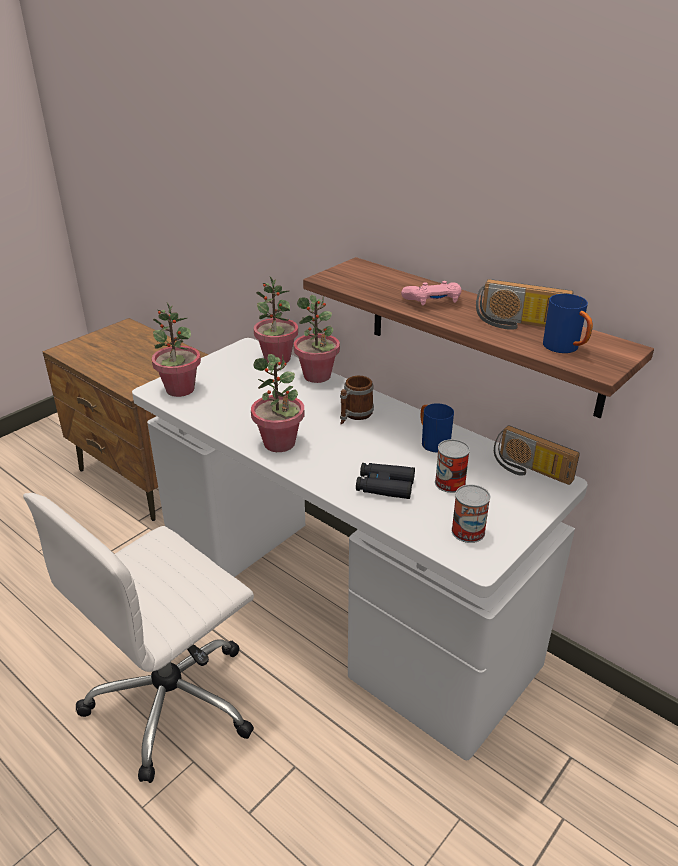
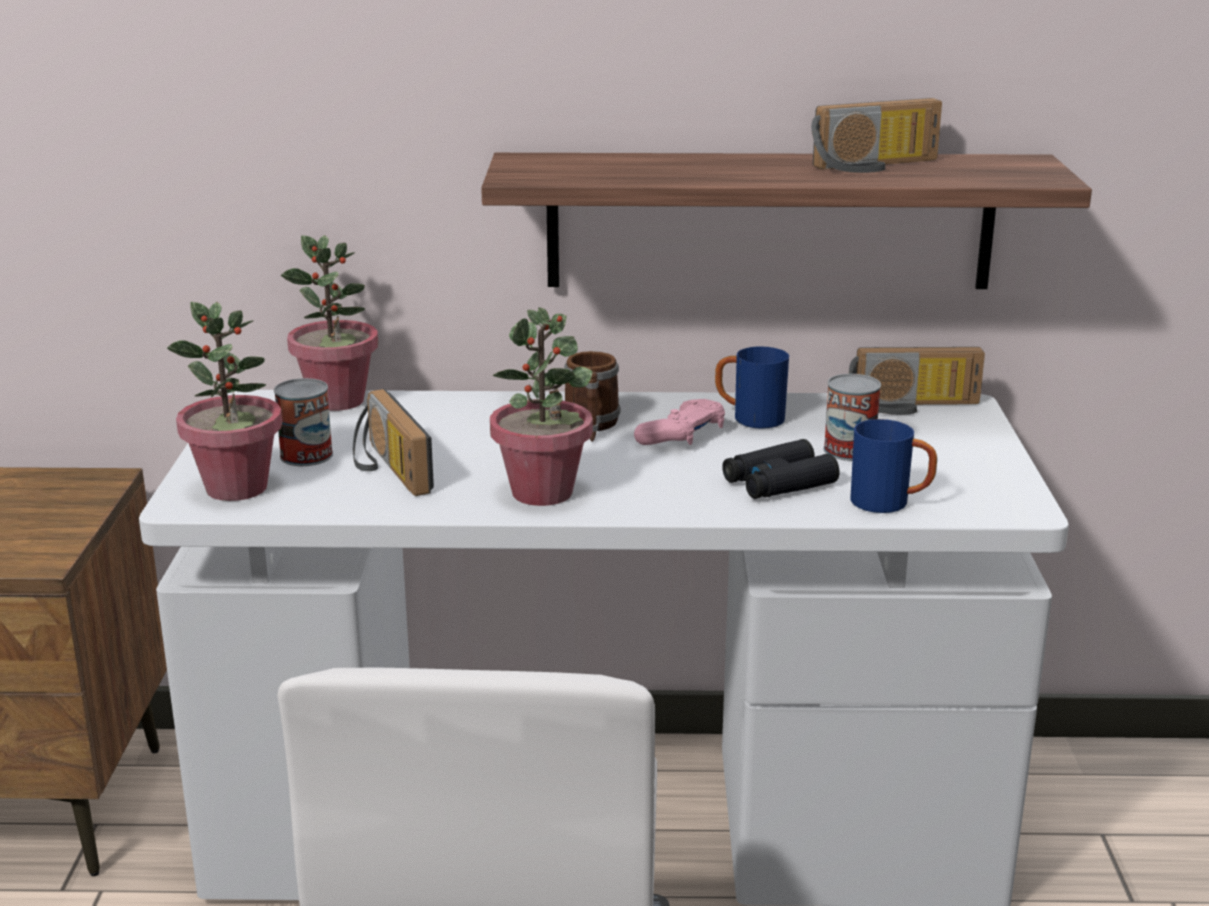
camera: 40 degrees left, 10 degrees down
potted plant [293,295,340,383] -> none
pink game controller [401,281,462,306] -> pink game controller moved to [634,399,725,445]
can [451,485,490,543] -> can moved to [274,378,333,466]
blue mug [543,294,593,353] -> blue mug moved to [850,419,937,513]
none -> radio [353,389,434,496]

